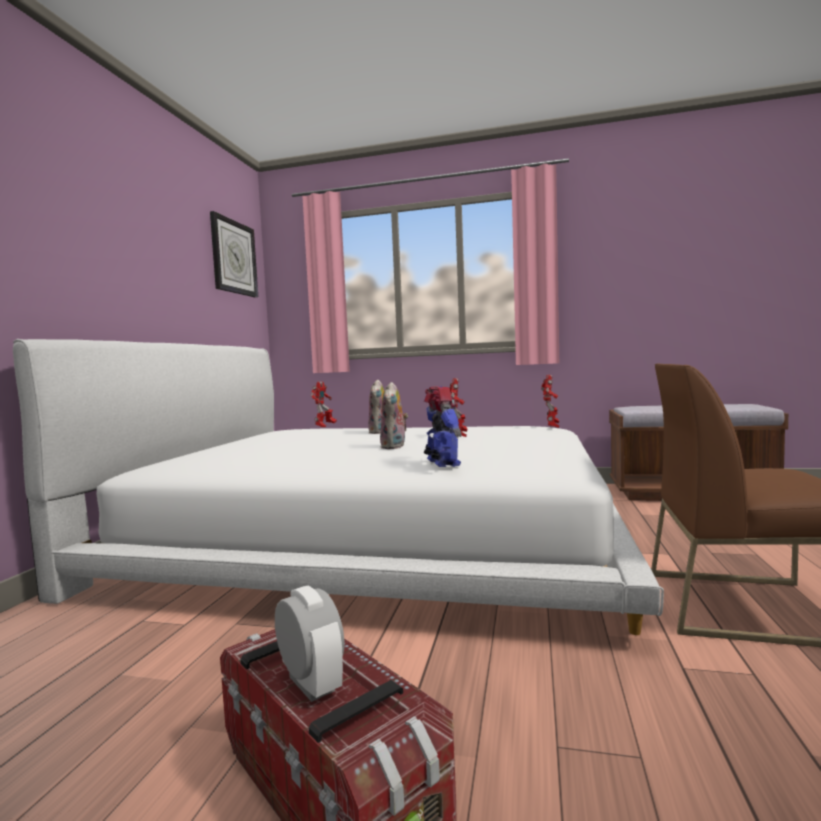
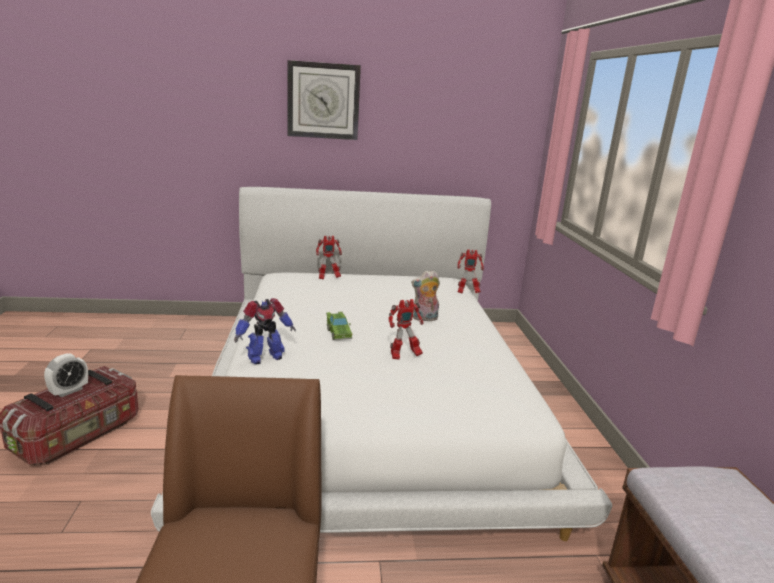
camera: 70 degrees right, 15 degrees up
wall clock [210,211,258,297] -> wall clock moved to [287,60,361,140]
plush toy [380,382,408,449] -> green toy car [326,311,353,340]
toy robot [541,375,559,428] -> toy robot moved to [316,236,342,280]

